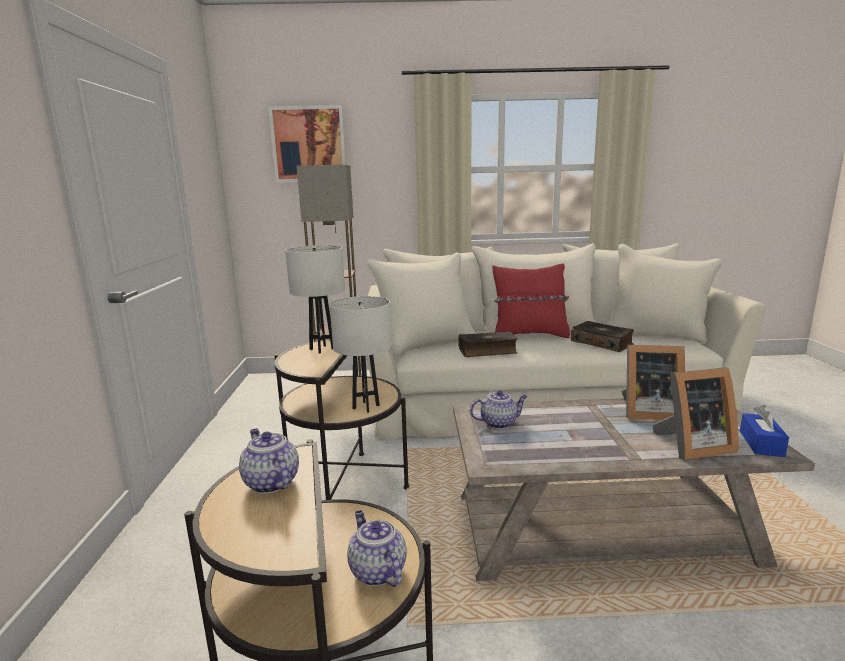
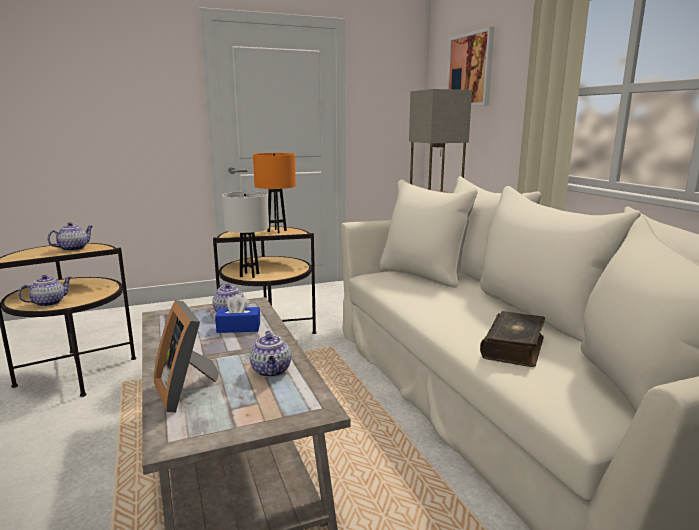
camera: 70 degrees right, 0 degrees up
white table lamp [285,245,345,354] -> orange table lamp [253,153,296,233]
book [458,331,518,357] -> none
red pillow [492,264,570,338] -> none
picture frame [621,345,685,420] -> teapot [249,331,291,377]
blue tissue box [740,405,789,457] -> blue tissue box moved to [215,294,260,333]

